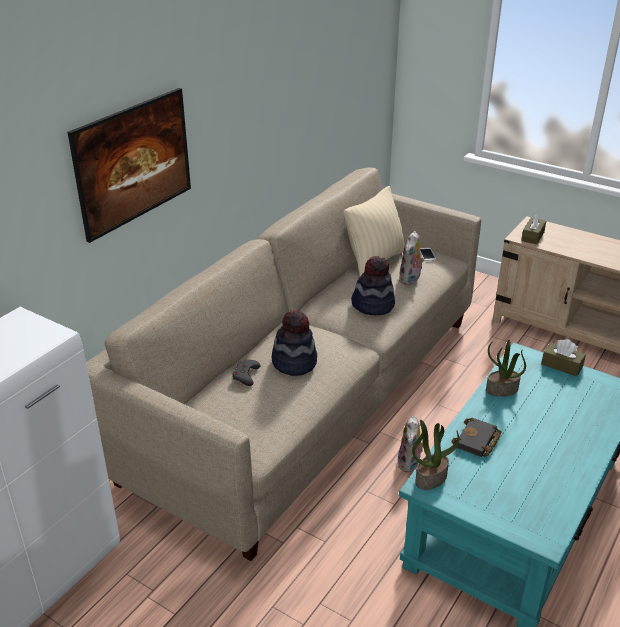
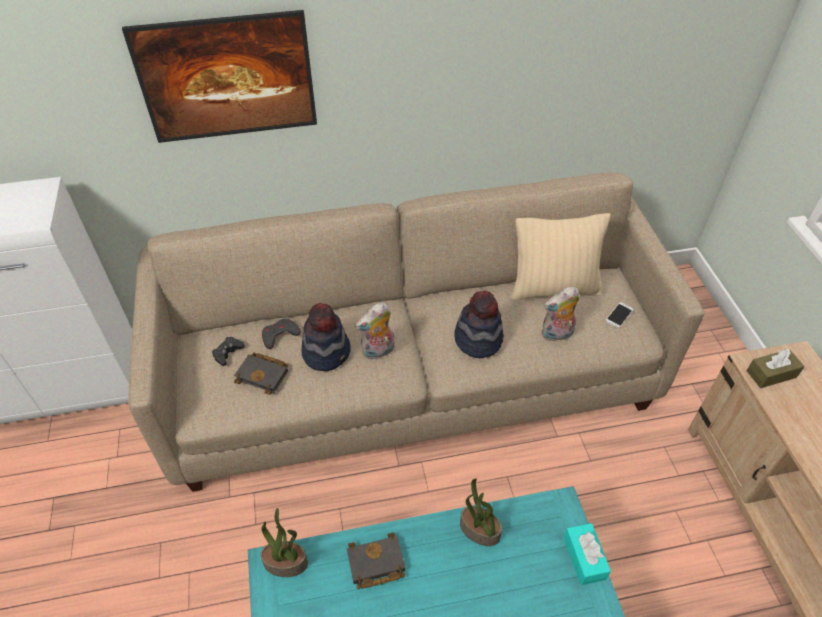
camera: 45 degrees right, 15 degrees up
plush toy [397,416,423,472] -> plush toy moved to [355,302,395,360]
brown tissue box [541,339,586,377] -> turquoise tissue box [563,523,611,585]
none -> black game controller [212,337,245,366]
none -> black book [234,352,288,395]

